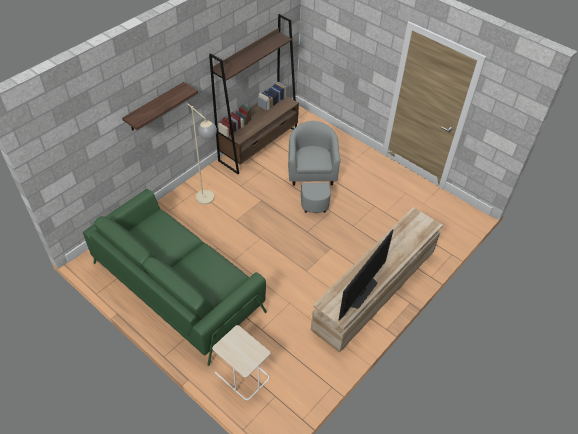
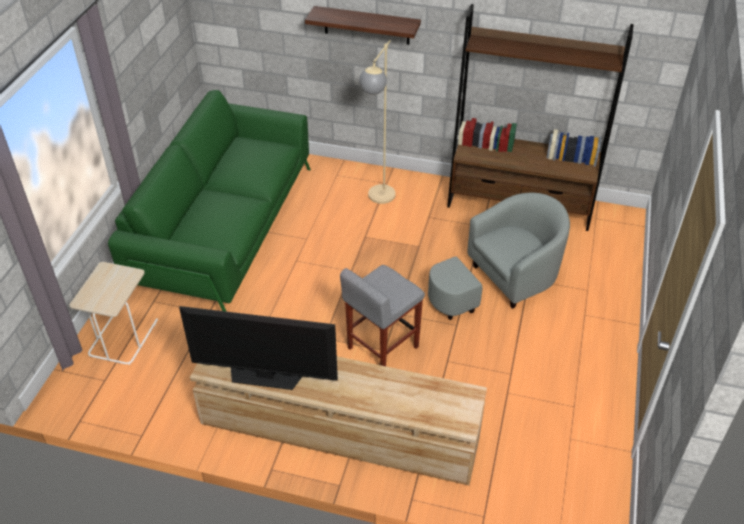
camera: 65 degrees right, 5 degrees down
none -> grey stool [340,265,425,366]

